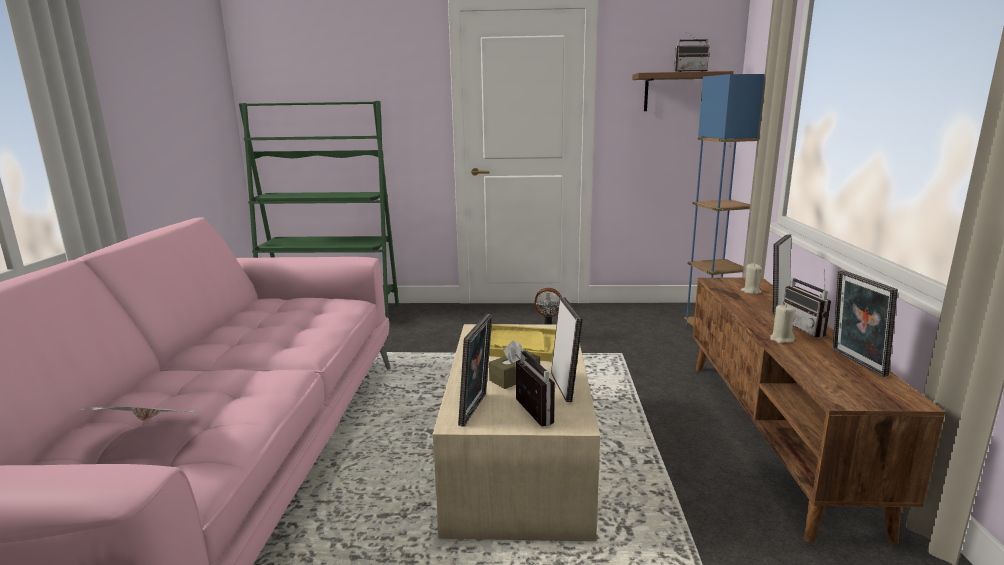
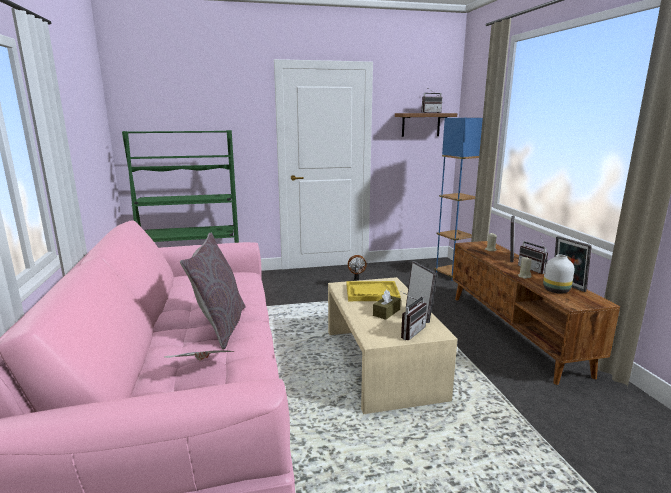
camera: 15 degrees left, 0 degrees up
picture frame [458,314,492,427] -> none
radio [514,350,555,426] -> radio turned 75 degrees clockwise [401,292,427,340]
none -> grey pillow [180,233,246,349]
none -> white vase [543,254,575,294]

